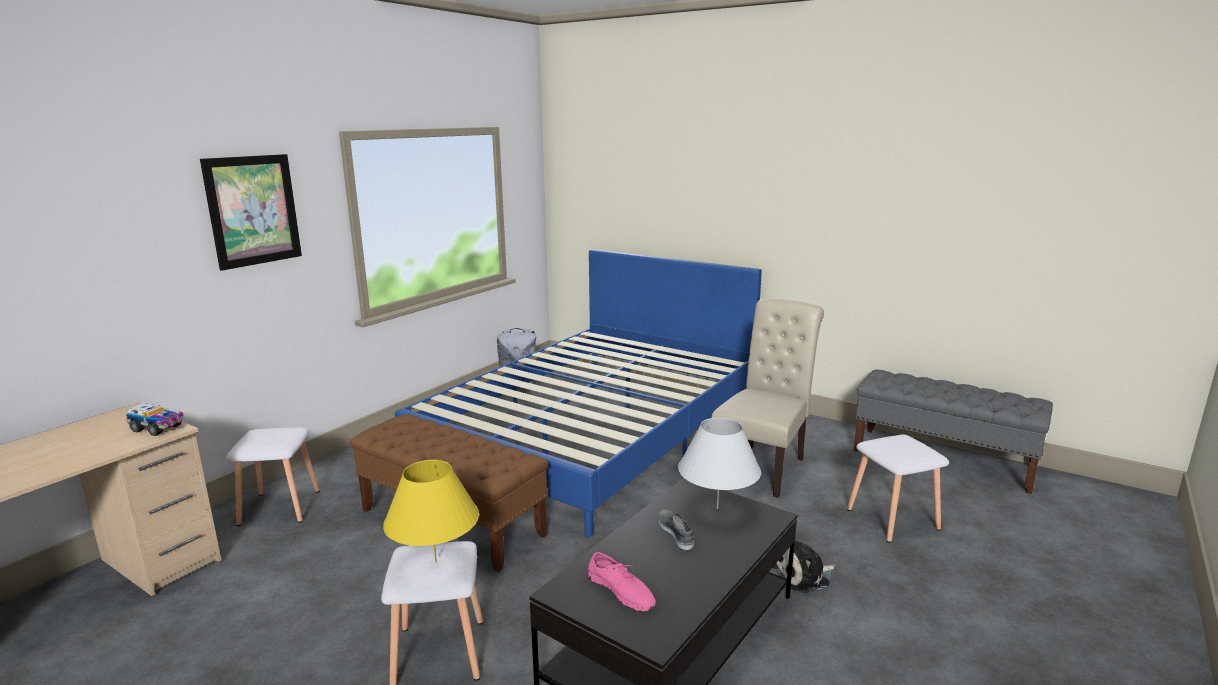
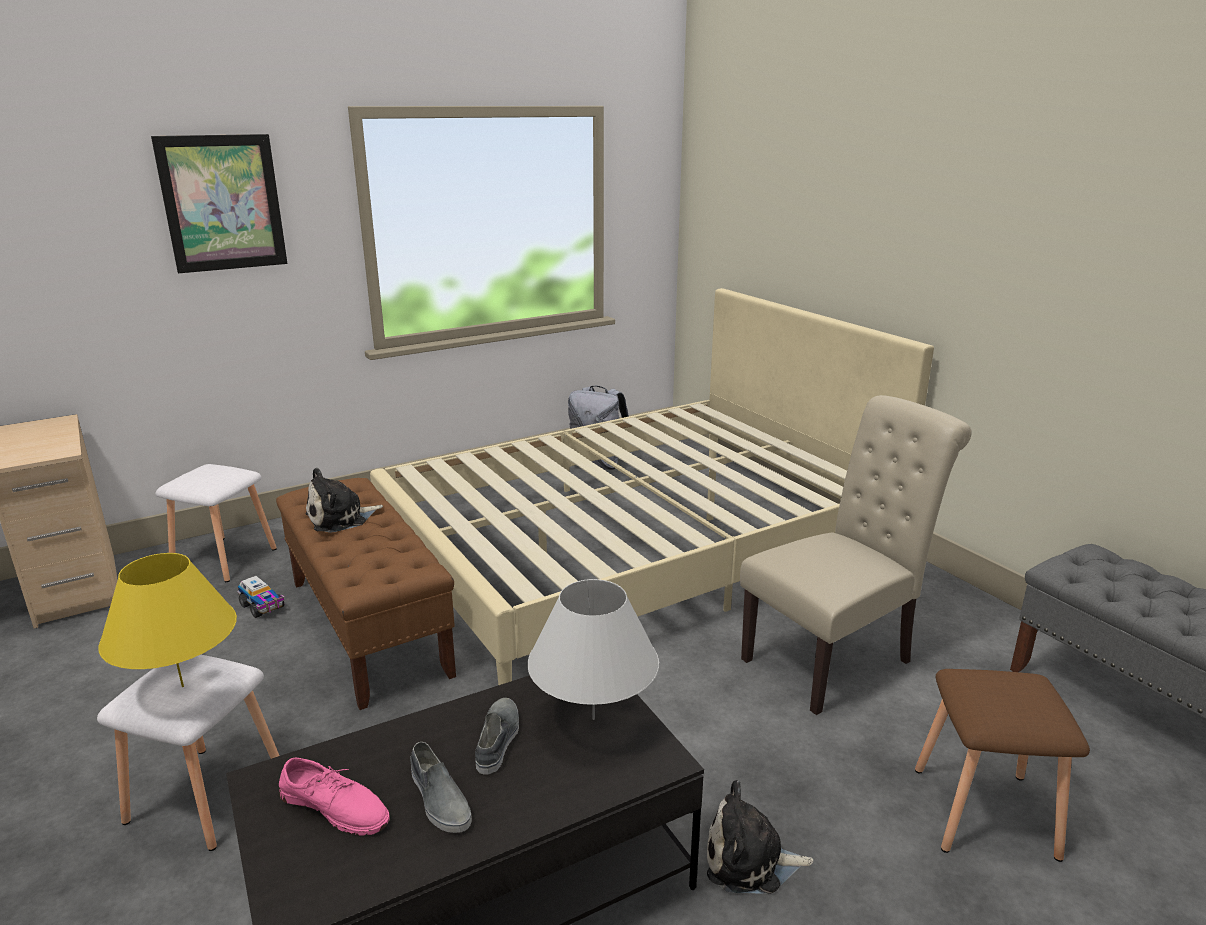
camera: 25 degrees right, 5 degrees up
toy truck [126,403,184,436] -> toy truck moved to [238,576,285,618]
blue bed [395,249,762,538] -> beige bed [370,288,934,685]
pink shoe [587,552,656,611] -> pink shoe turned 45 degrees counterclockwise [279,758,390,836]
white stool [847,434,949,542] -> brown stool [915,669,1090,862]
none -> plush toy [306,468,383,533]
none -> grey shoe [410,742,472,833]

